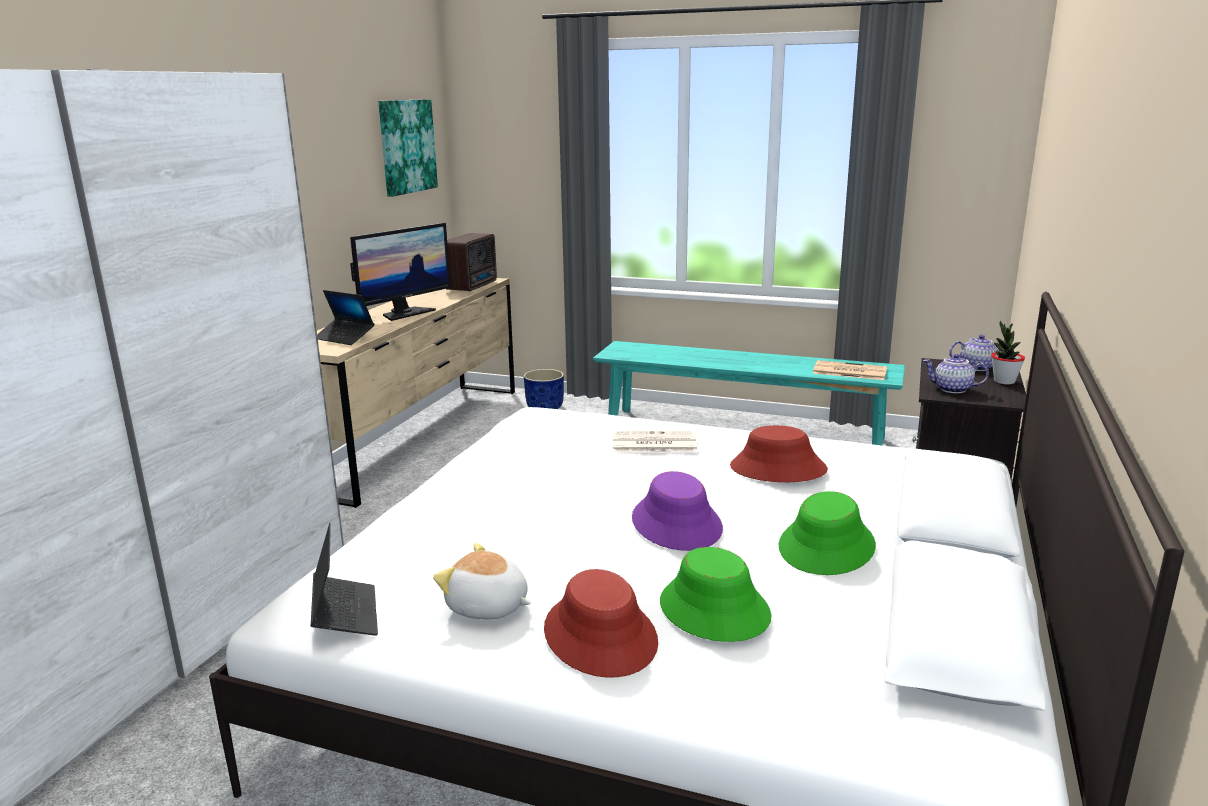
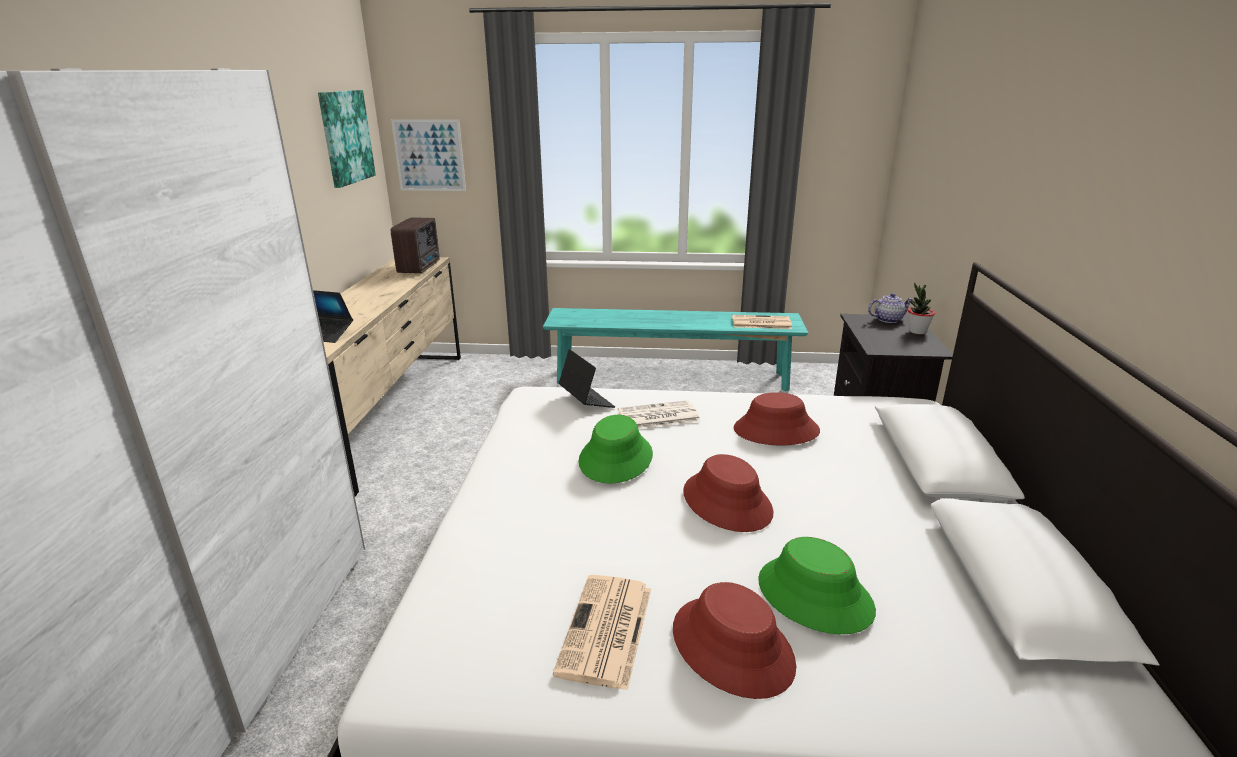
camera: 15 degrees left, 5 degrees up
laptop [311,523,378,636] -> laptop moved to [558,349,615,408]
monitor [350,223,451,321] -> none
plush toy [433,543,531,619] -> newspaper [553,575,651,690]
blue planter [524,369,564,409] -> none
purple hat [632,471,723,551] -> red hat [683,454,773,532]
green hat [779,491,876,575] -> green hat moved to [579,415,653,483]
teapot [923,354,989,393] -> none
none -> picture [391,119,466,191]

